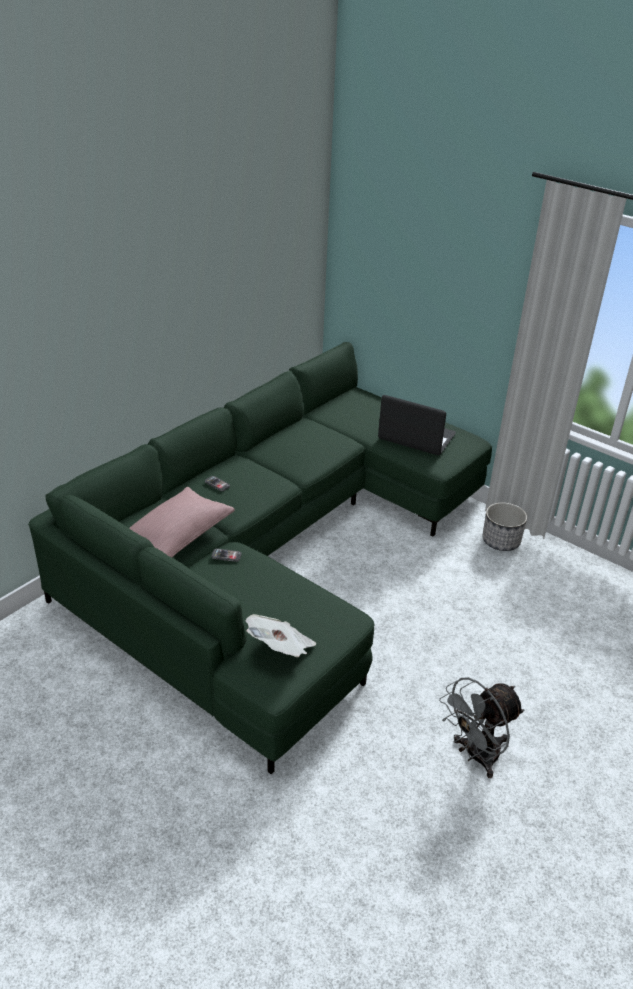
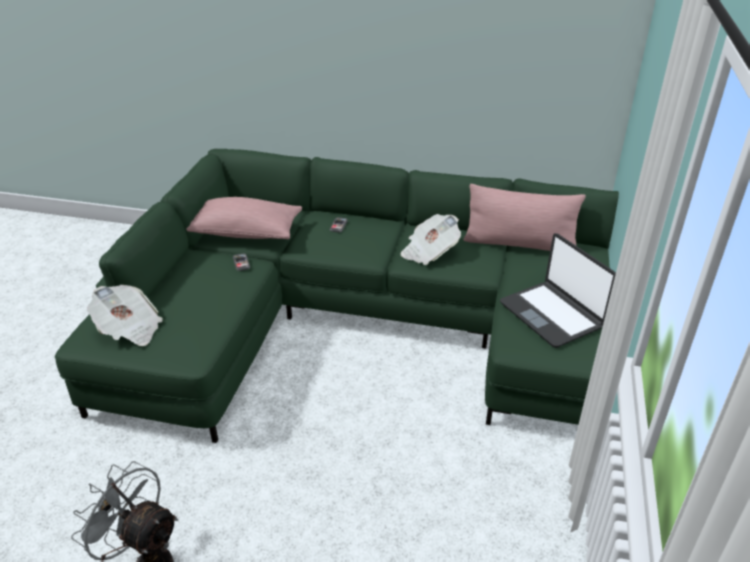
camera: 65 degrees right, 0 degrees up
laptop [378,395,456,455] -> laptop turned 150 degrees clockwise [500,233,616,348]
planter [482,503,527,551] -> none
none -> newspaper [400,214,461,265]
none -> pink pillow [463,184,586,251]

